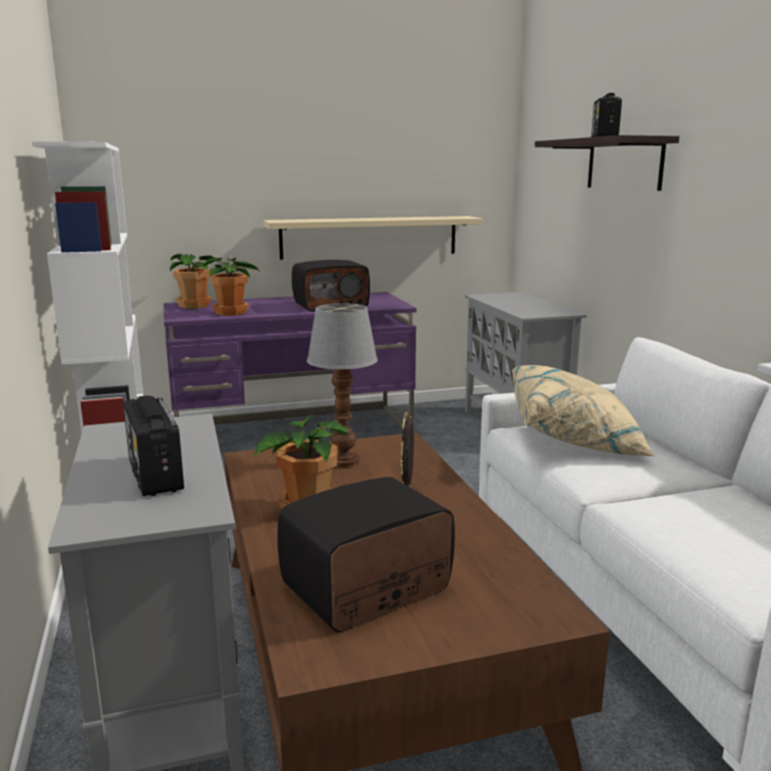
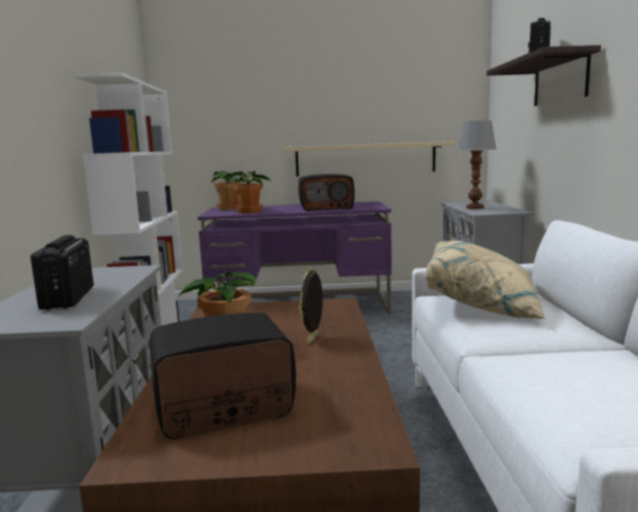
camera: 15 degrees right, 5 degrees down
table lamp [307,303,378,469] -> table lamp moved to [457,120,496,209]

